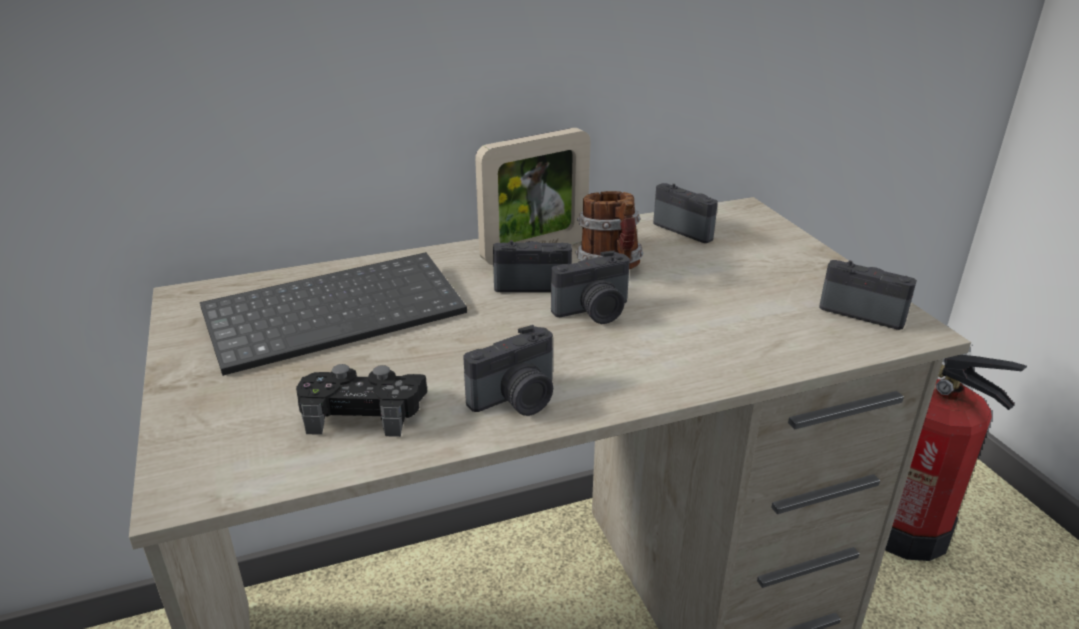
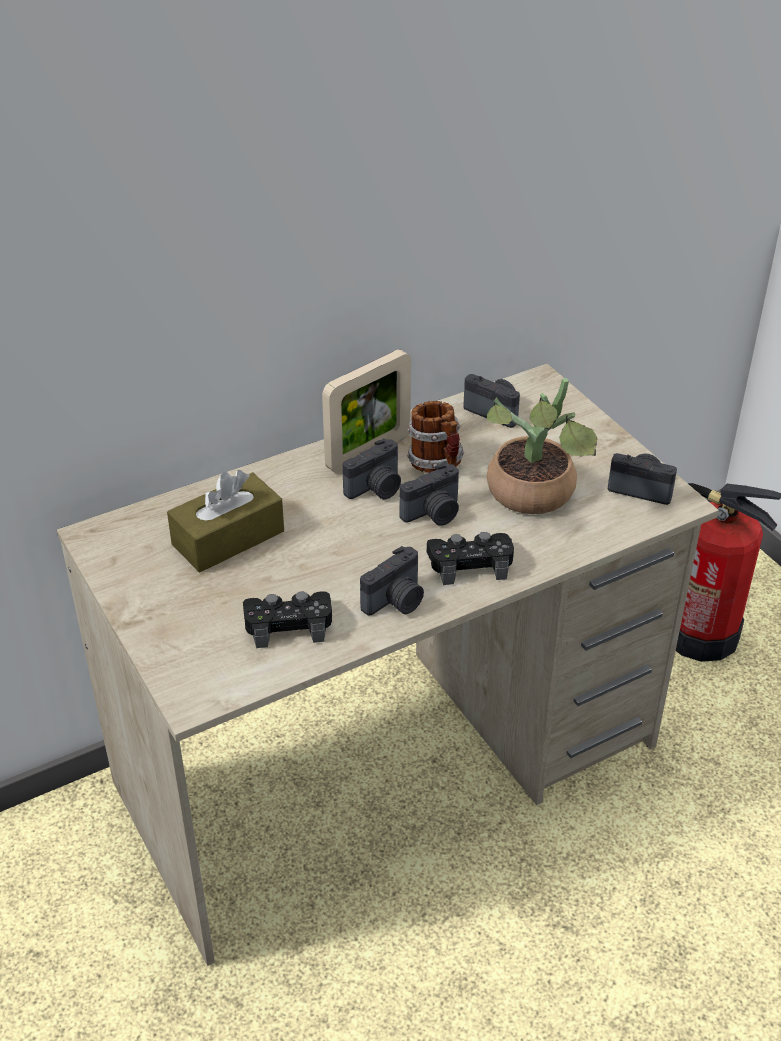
camera: 10 degrees left, 10 degrees up
keyboard [200,252,467,376] -> brown tissue box [167,470,284,573]
camera [493,240,572,293] -> camera turned 150 degrees clockwise [343,438,401,499]
none -> black game controller [427,532,514,585]
none -> potted plant [487,378,597,514]

